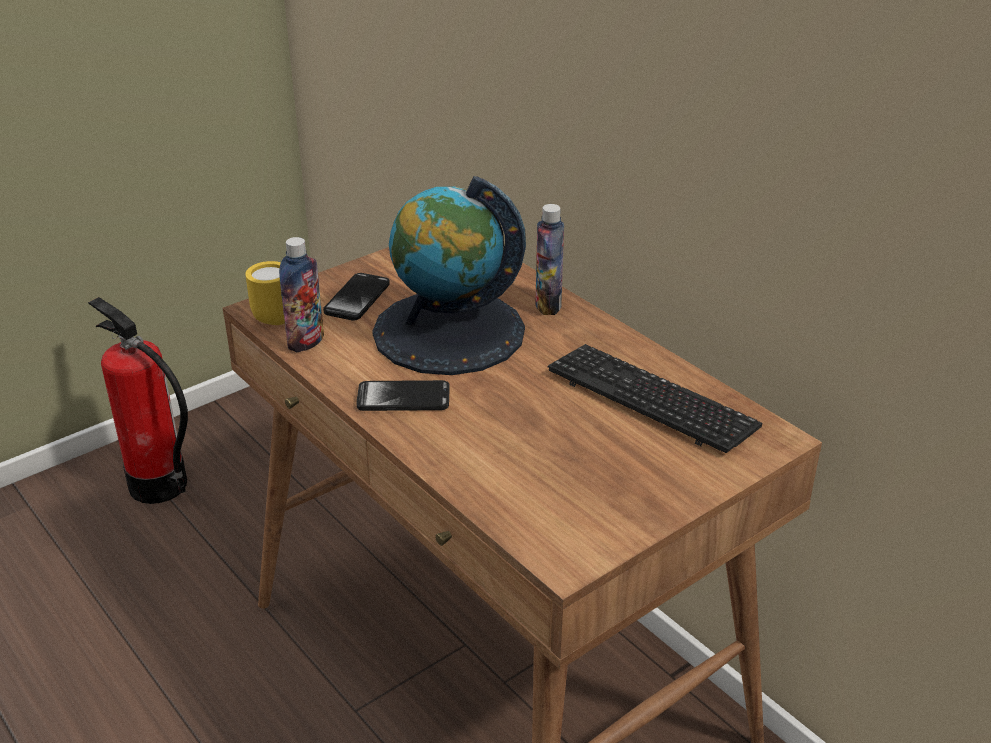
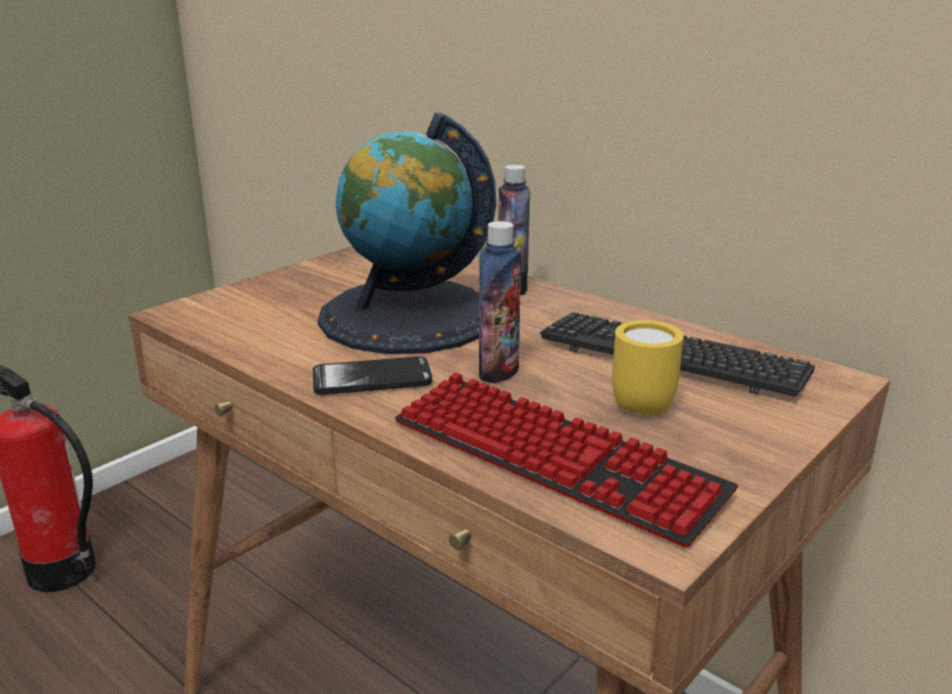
camera: 10 degrees left, 10 degrees down
yellow mug [245,261,285,325] -> yellow mug moved to [612,320,684,415]
bottle [279,237,324,352] -> bottle moved to [479,221,522,383]
phone [323,273,390,320] -> none
none -> keyboard [395,373,738,548]

